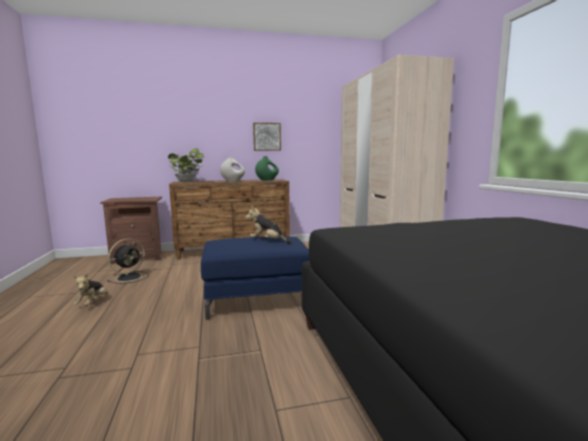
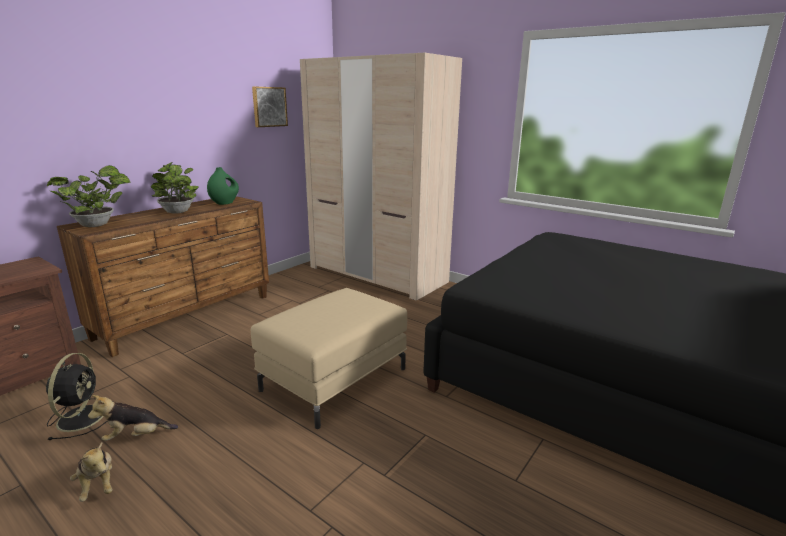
camera: 40 degrees left, 10 degrees up
blue ottoman [201,236,310,320] -> beige ottoman [251,288,407,429]
white vase [220,156,245,182] -> potted plant [151,162,199,214]
plush toy [246,206,292,244] -> plush toy moved to [88,395,178,441]
picture [253,123,281,151] -> picture moved to [252,87,288,127]

